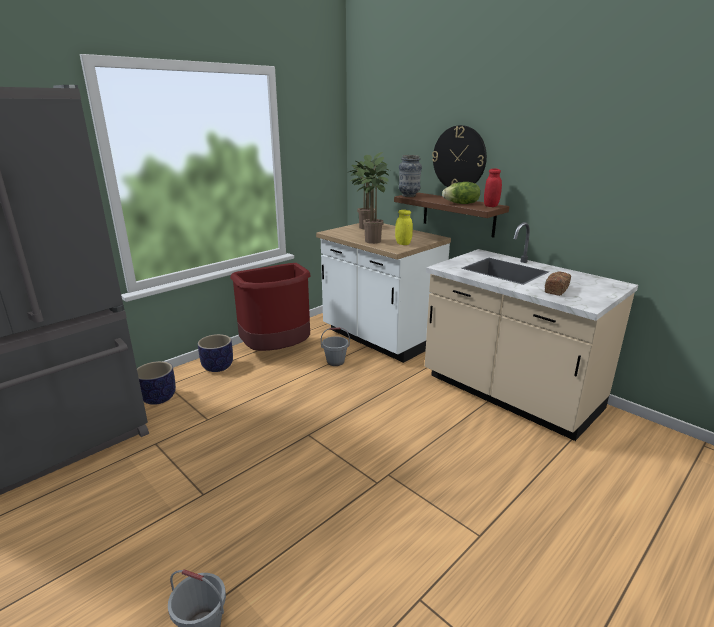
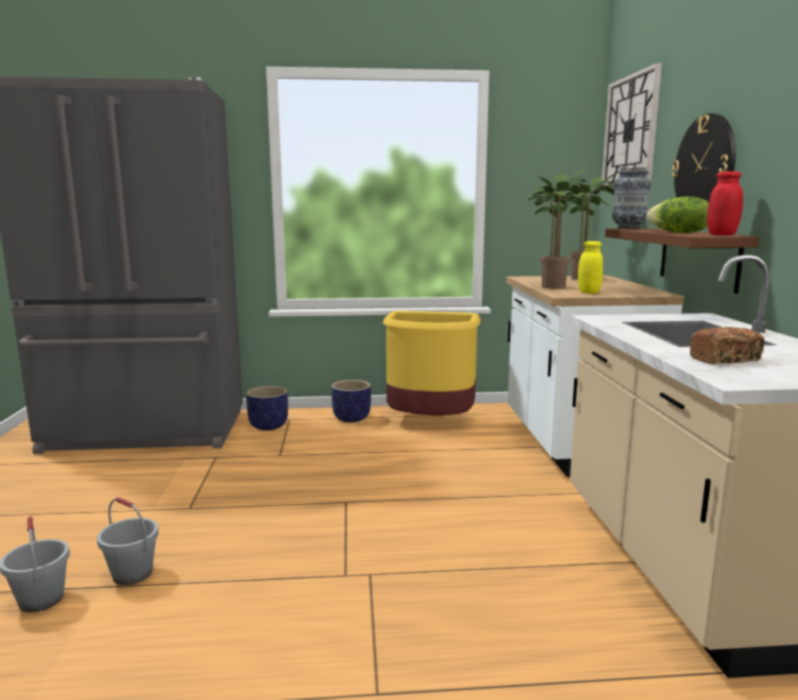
camera: 40 degrees right, 10 degrees down
red trash can [230,263,310,351] -> yellow trash can [383,311,481,415]
grey bucket [321,327,350,366] -> grey bucket moved to [97,497,159,585]
none -> wall clock [602,63,662,187]

